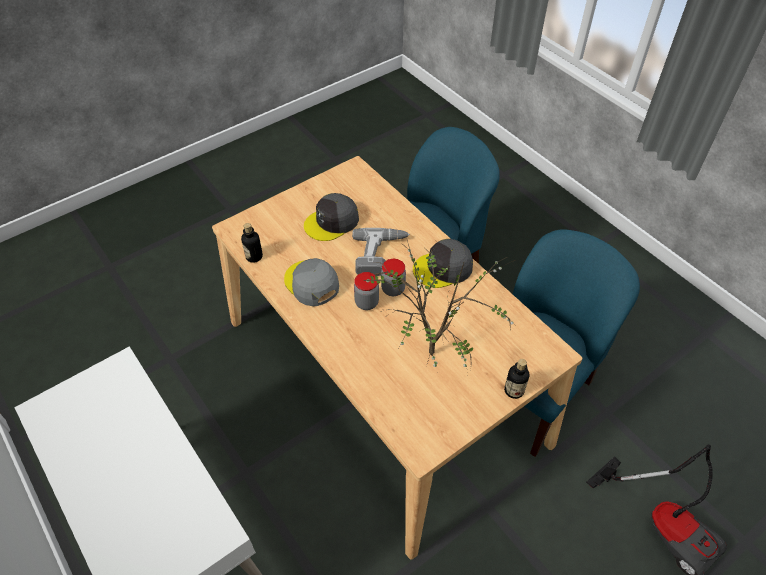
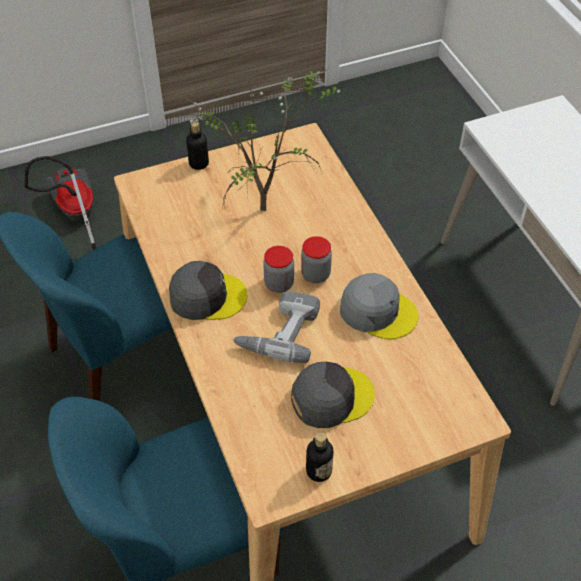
camera: 165 degrees left, 0 degrees up
bottle [241,223,263,263] -> bottle moved to [306,432,334,482]
grey cap [284,258,339,306] -> grey cap turned 45 degrees counterclockwise [340,273,419,339]

